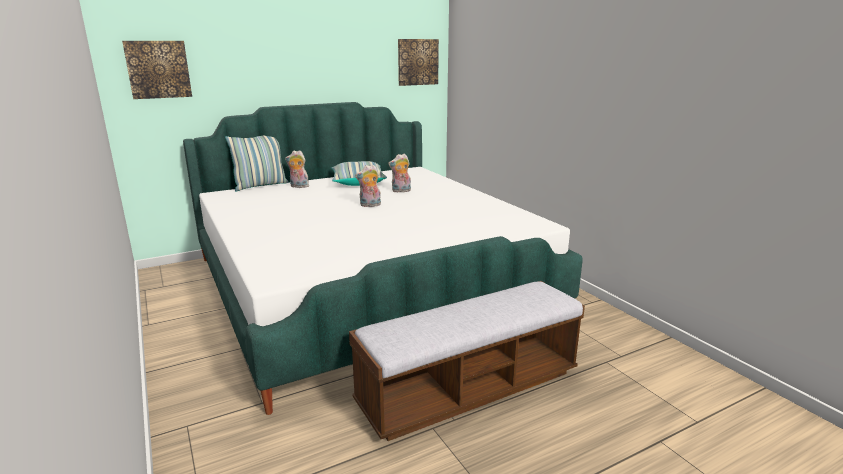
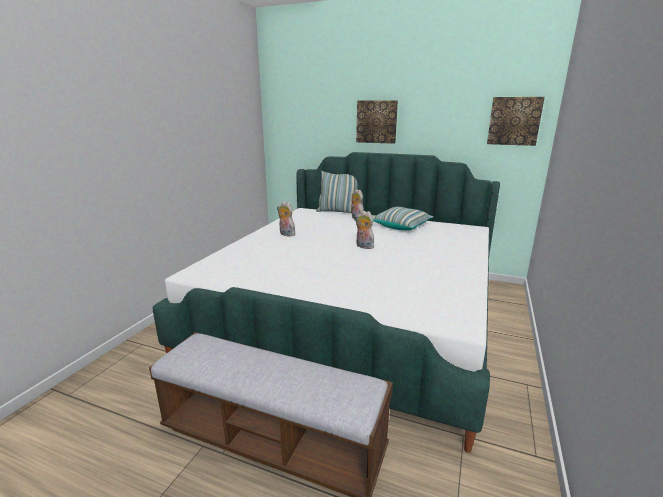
camera: 50 degrees right, 0 degrees up
picture [122,41,192,99] -> picture moved to [356,100,398,144]
plush toy [388,154,411,193] -> plush toy moved to [277,201,295,236]

